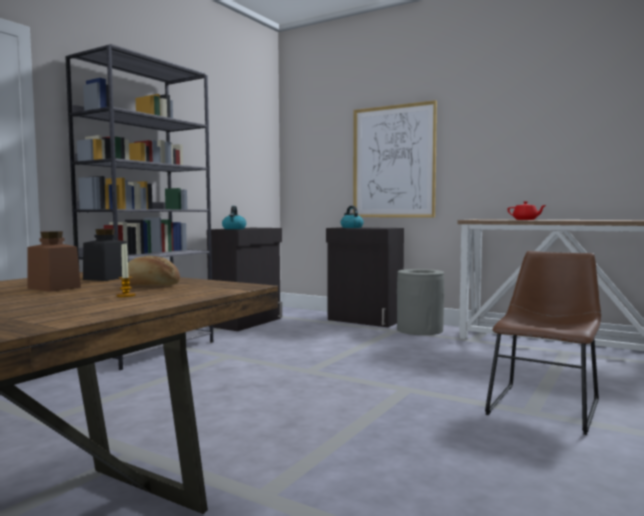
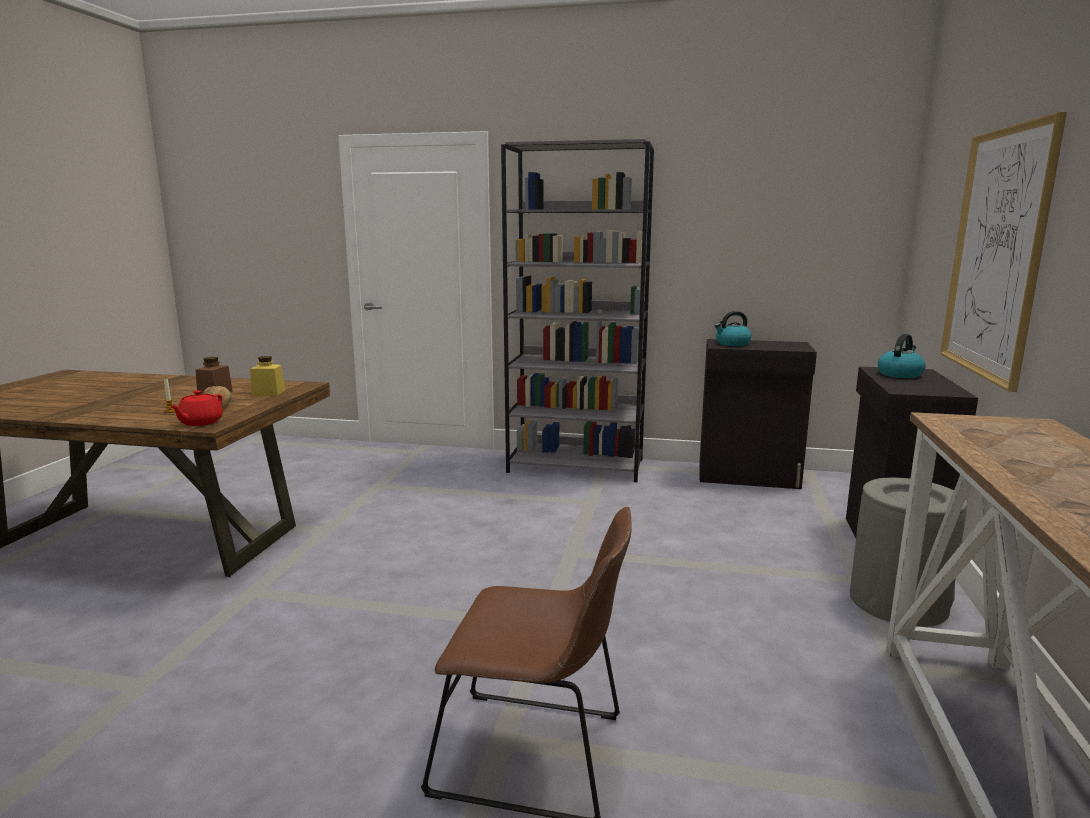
camera: 70 degrees right, 10 degrees up
black jar [83,229,129,281] -> yellow jar [250,356,285,396]
red teapot [507,201,546,220] -> red teapot moved to [170,390,223,426]

